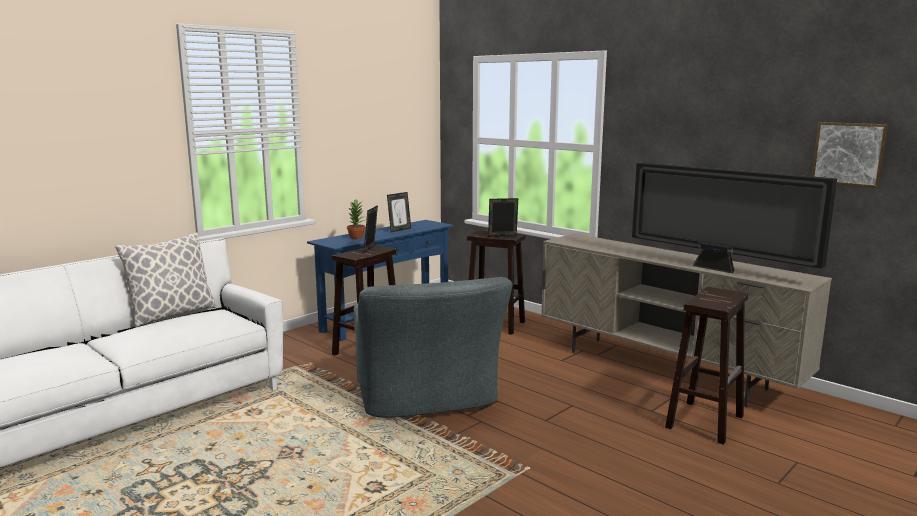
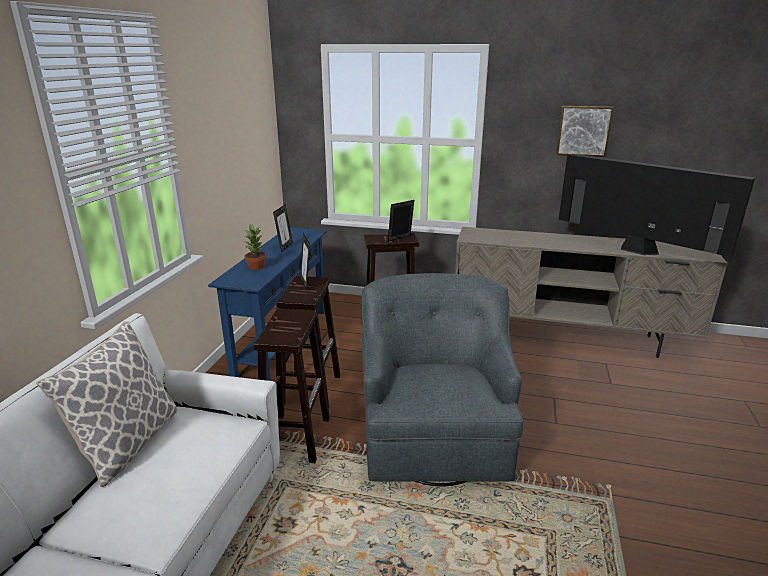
camera: 30 degrees left, 10 degrees up
grey armchair [354,277,513,418] -> grey armchair turned 135 degrees counterclockwise [362,273,523,486]
television [632,162,837,273] -> television turned 150 degrees counterclockwise [558,154,755,257]
brown stool [665,287,748,445] -> brown stool moved to [254,309,330,463]
picture [812,122,889,188] -> picture moved to [556,106,614,157]

